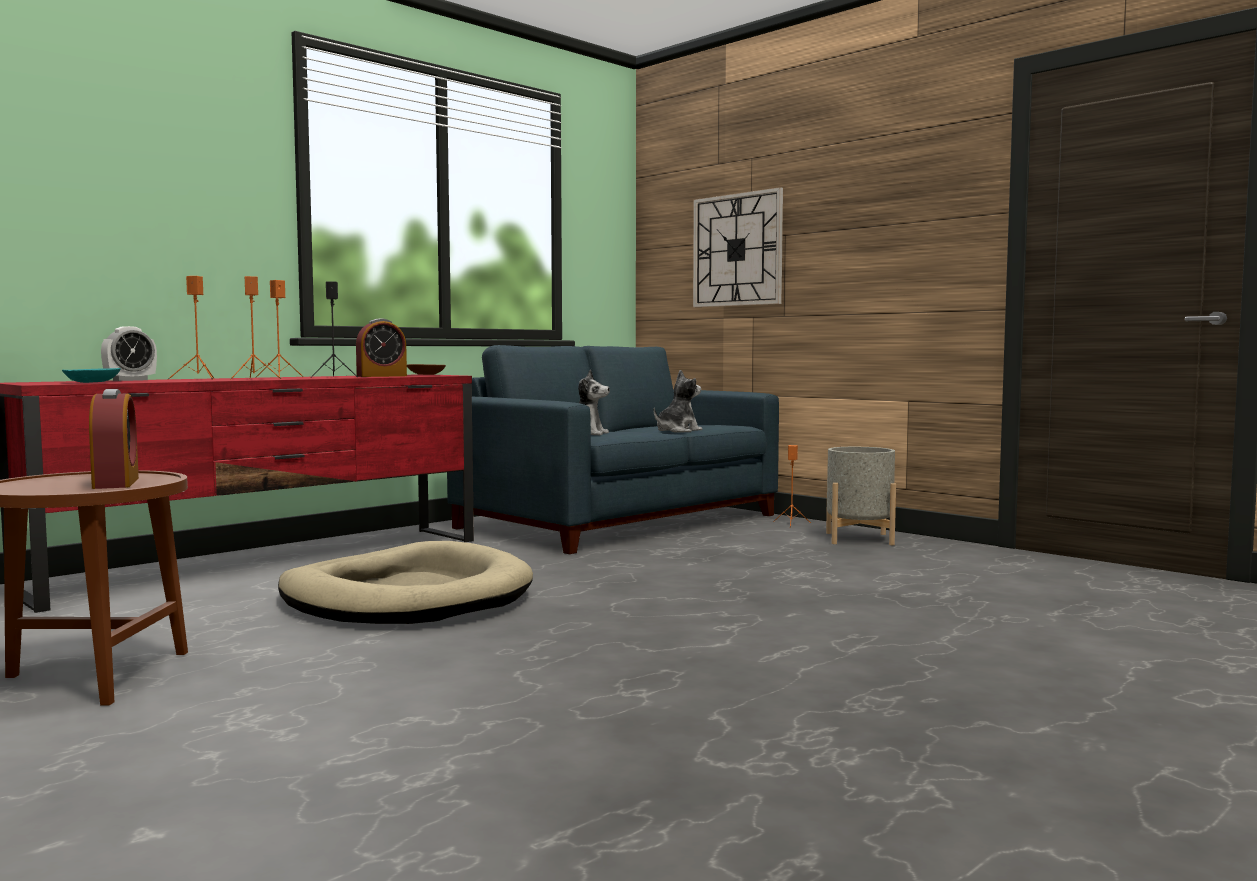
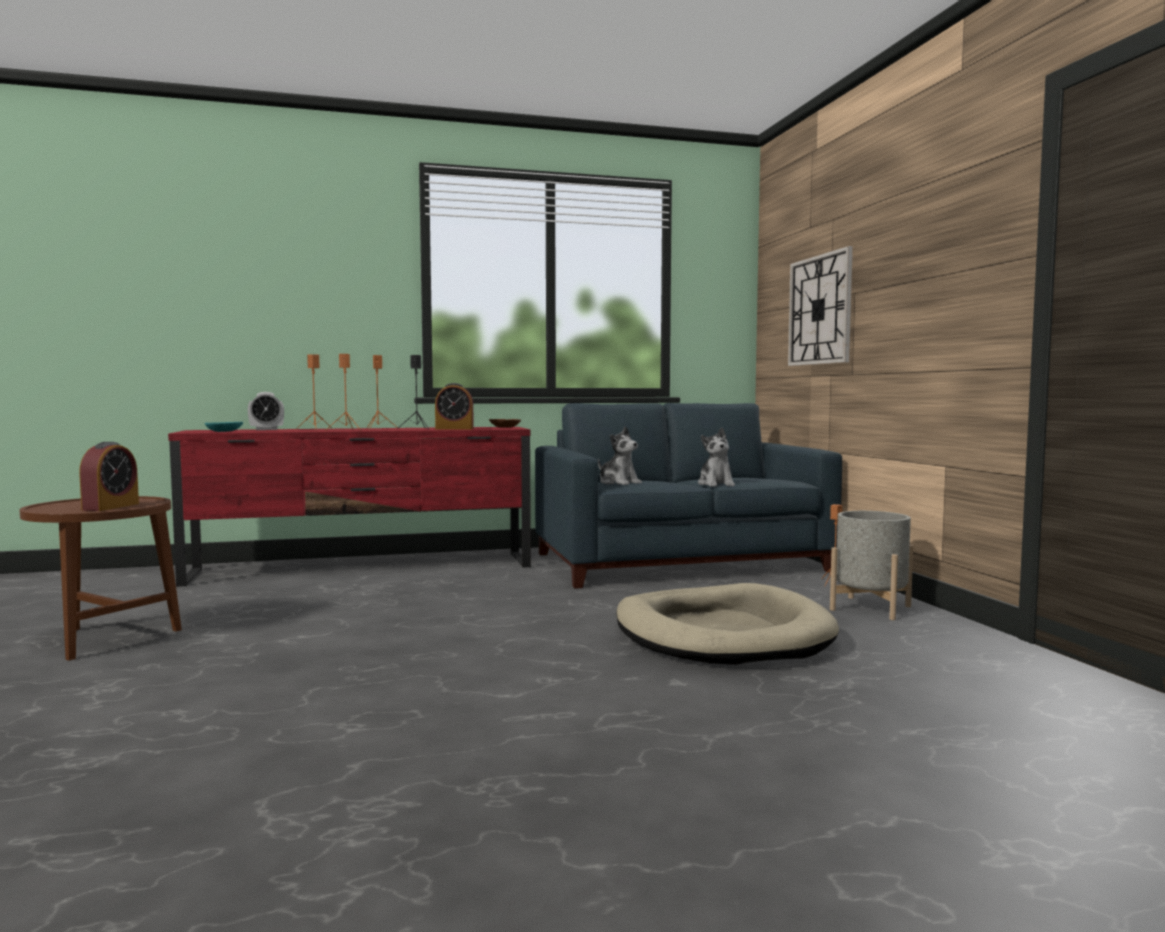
camera: 30 degrees right, 0 degrees up
beige dog bed [278,541,533,624] -> beige dog bed moved to [616,583,839,665]
plush toy [653,370,702,433] -> plush toy turned 90 degrees clockwise [698,428,735,487]

